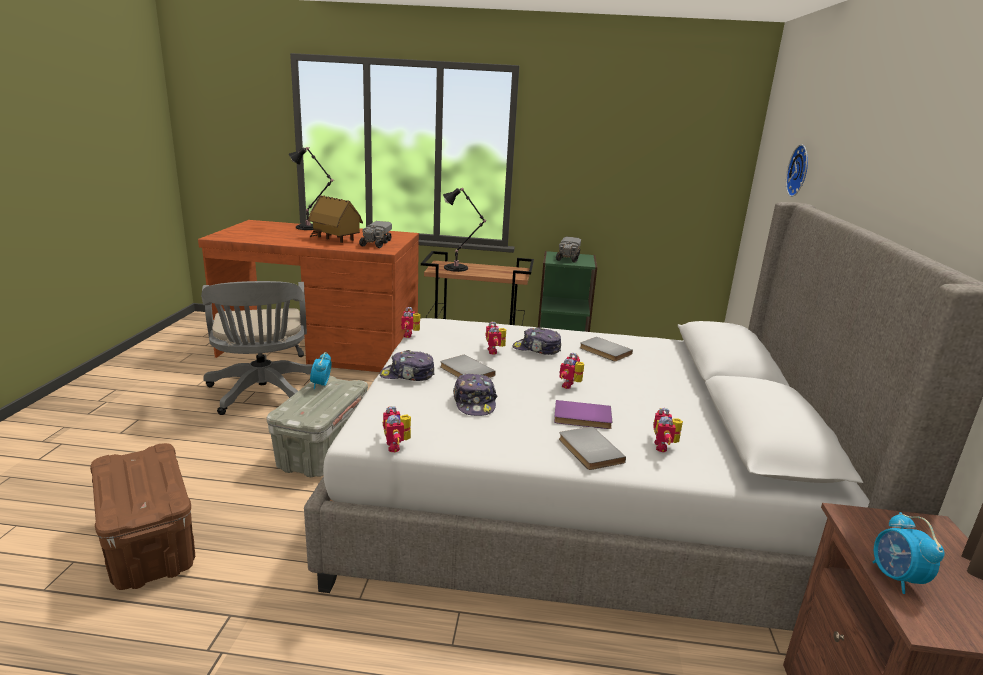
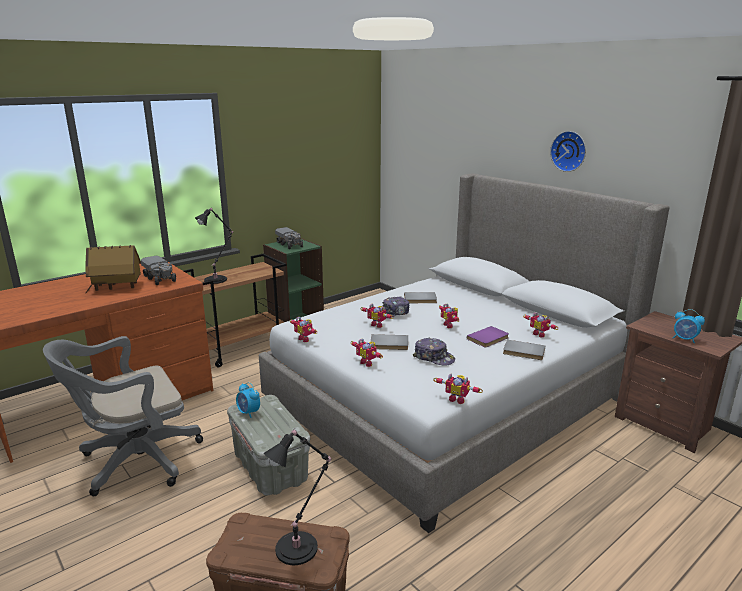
camera: 45 degrees left, 0 degrees up
grey office chair [201,281,313,415] -> grey office chair turned 120 degrees clockwise [43,336,203,496]
black table lamp [289,147,333,230] -> black table lamp moved to [264,428,331,565]
cap [380,350,434,381] -> toy robot [351,339,383,367]
wall clock [786,144,808,197] -> wall clock moved to [550,131,586,172]

